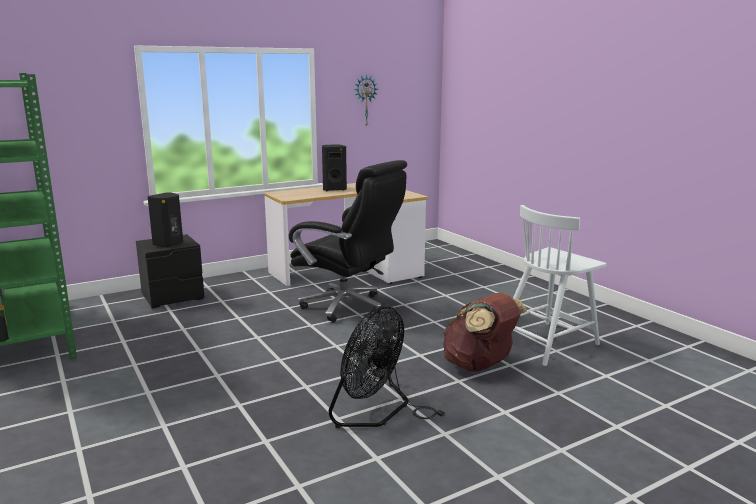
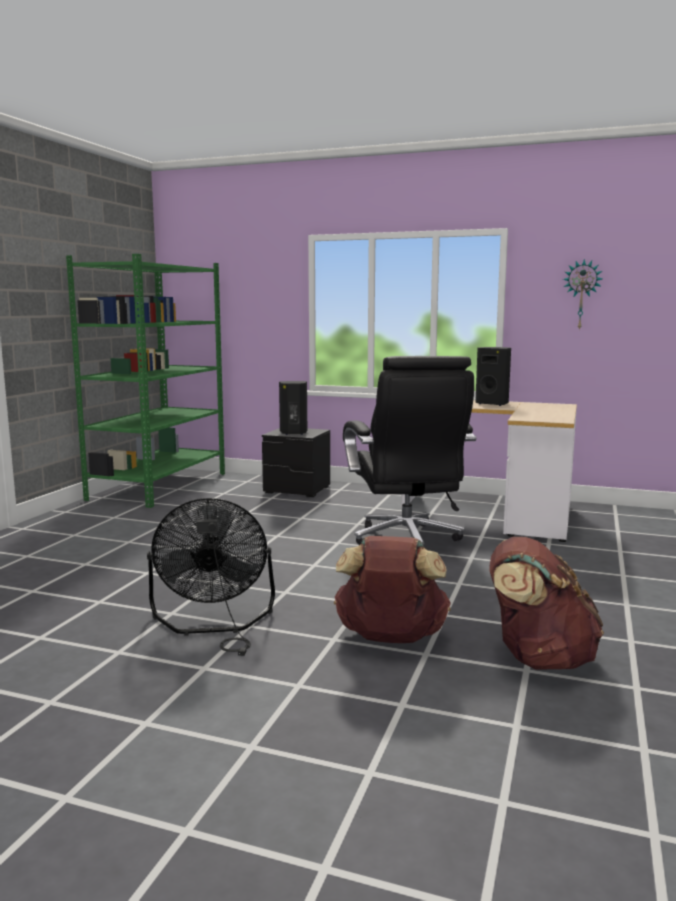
camera: 50 degrees right, 5 degrees down
white chair [513,205,607,366] -> brown backpack [489,537,604,670]

